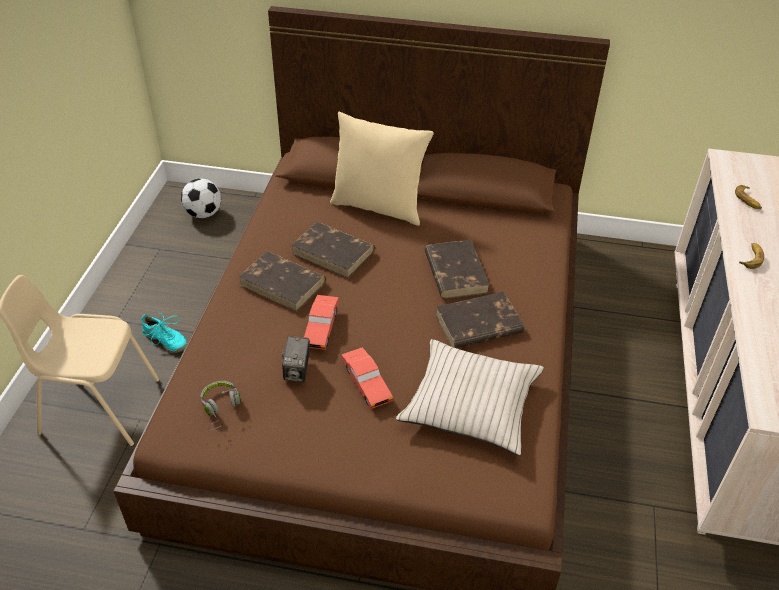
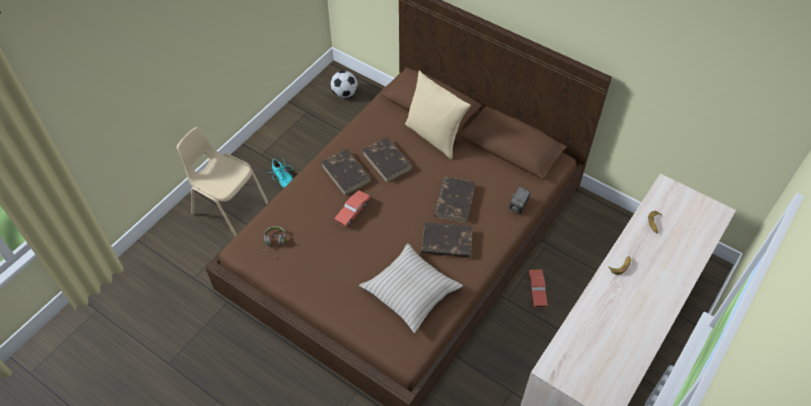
camera: 25 degrees right, 10 degrees up
camera [282,336,310,382] -> camera moved to [509,186,531,214]
red toy car [341,348,393,409] -> red toy car moved to [528,269,548,308]

